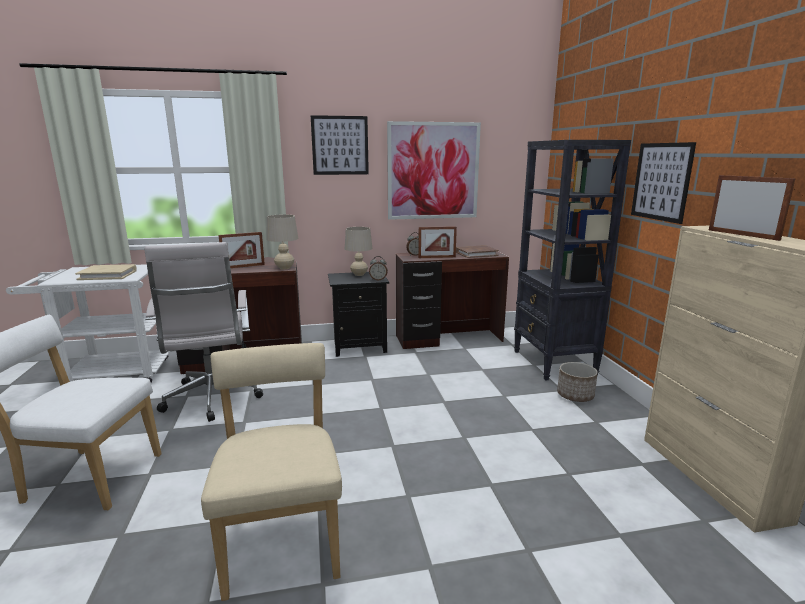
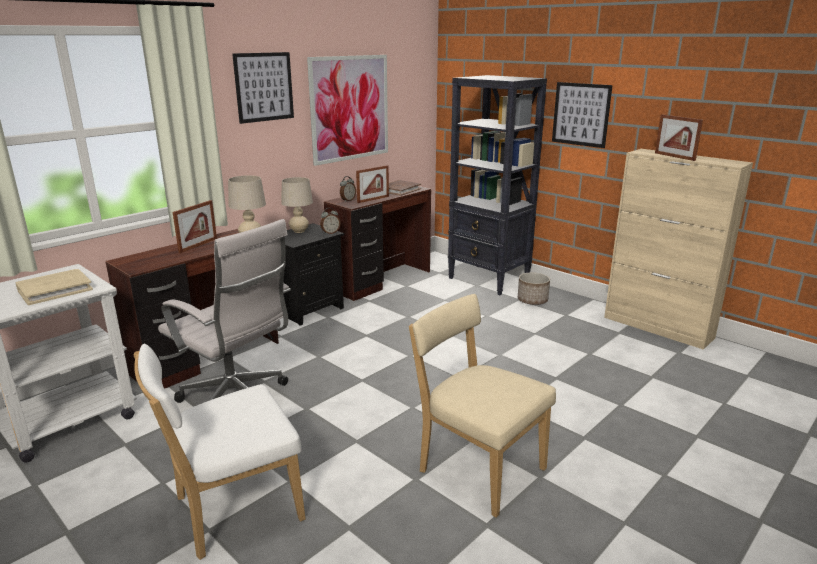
camera: 35 degrees left, 5 degrees up
picture frame [709,175,796,241] -> picture frame turned 150 degrees counterclockwise [655,114,703,161]

